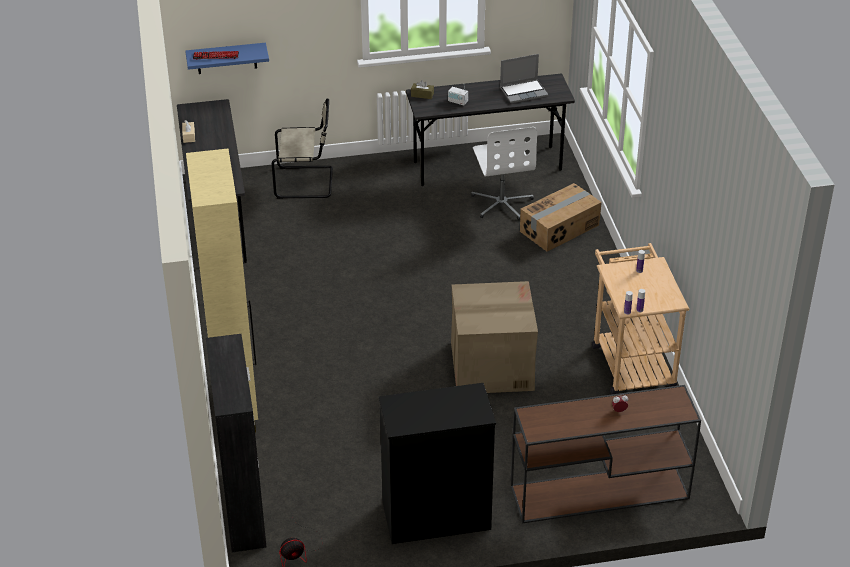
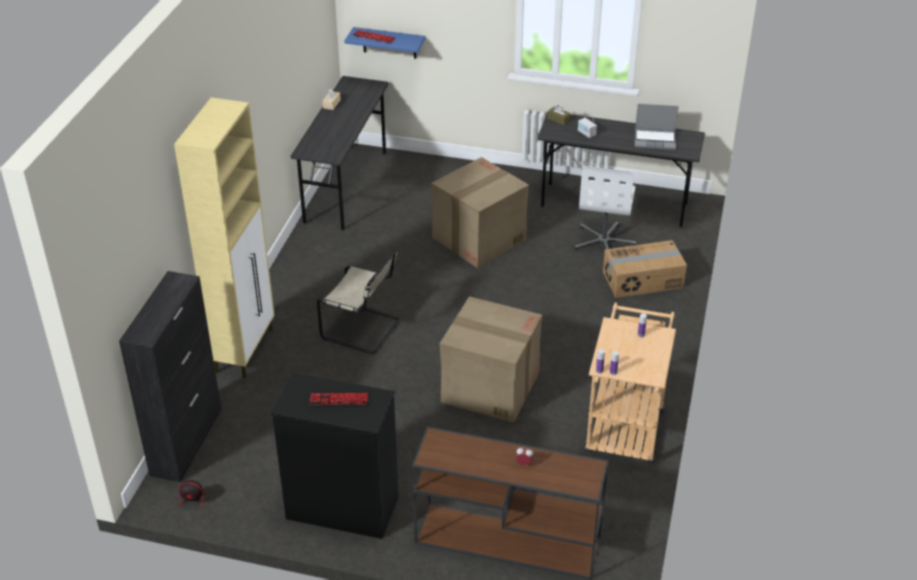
camera: 25 degrees right, 0 degrees up
beige chair [272,98,333,199] -> beige chair moved to [317,249,400,354]
none -> keyboard [309,393,369,406]
none -> cardboard box [431,157,529,268]

